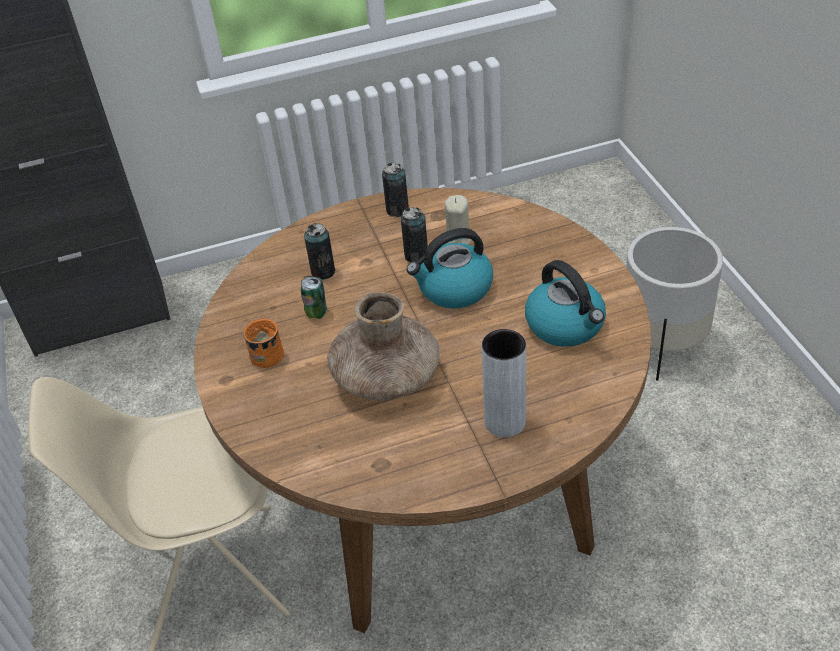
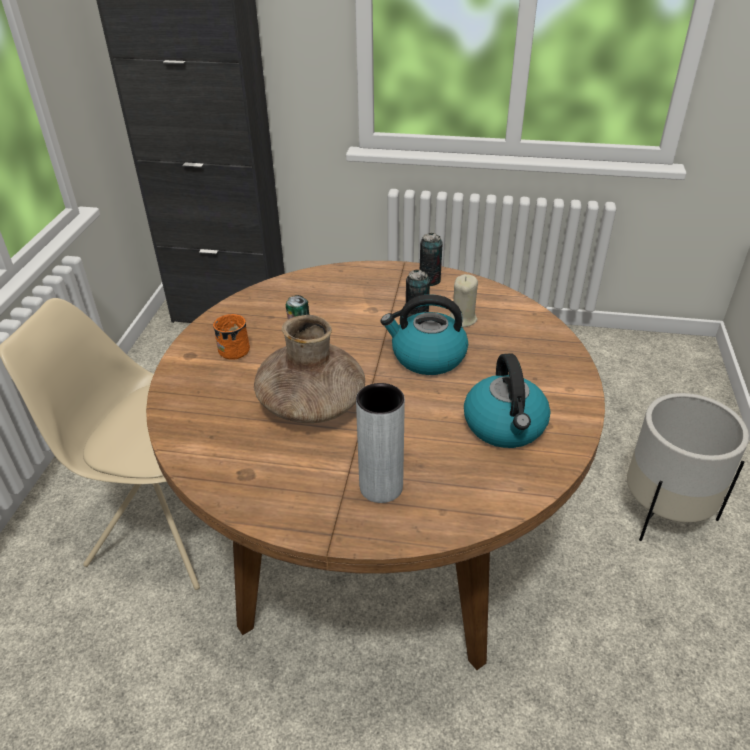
camera: 25 degrees right, 5 degrees down
can [304,223,335,280] -> none

